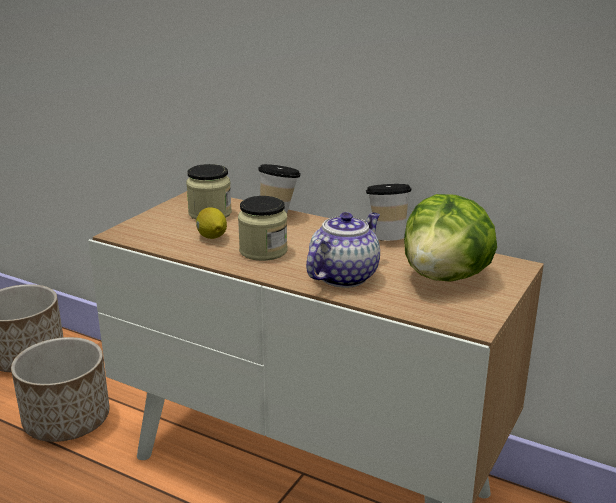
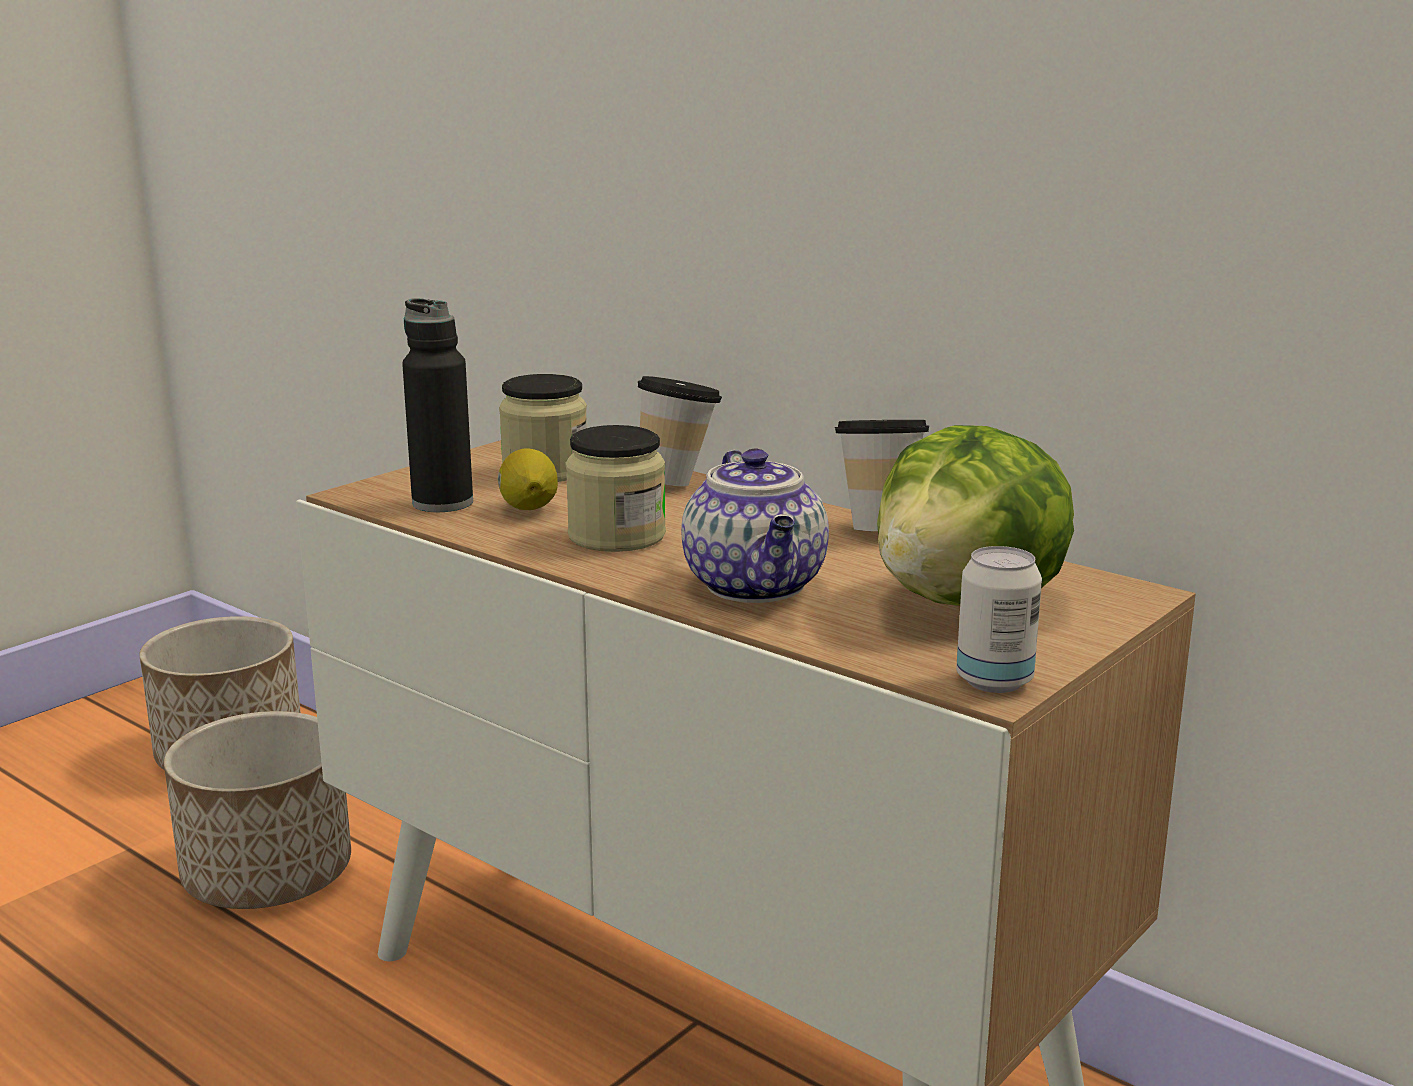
camera: 10 degrees right, 5 degrees down
teapot [306,212,380,288] -> teapot turned 120 degrees clockwise [681,449,829,603]
none -> black bottle [402,298,473,512]
none -> can [956,546,1042,693]

